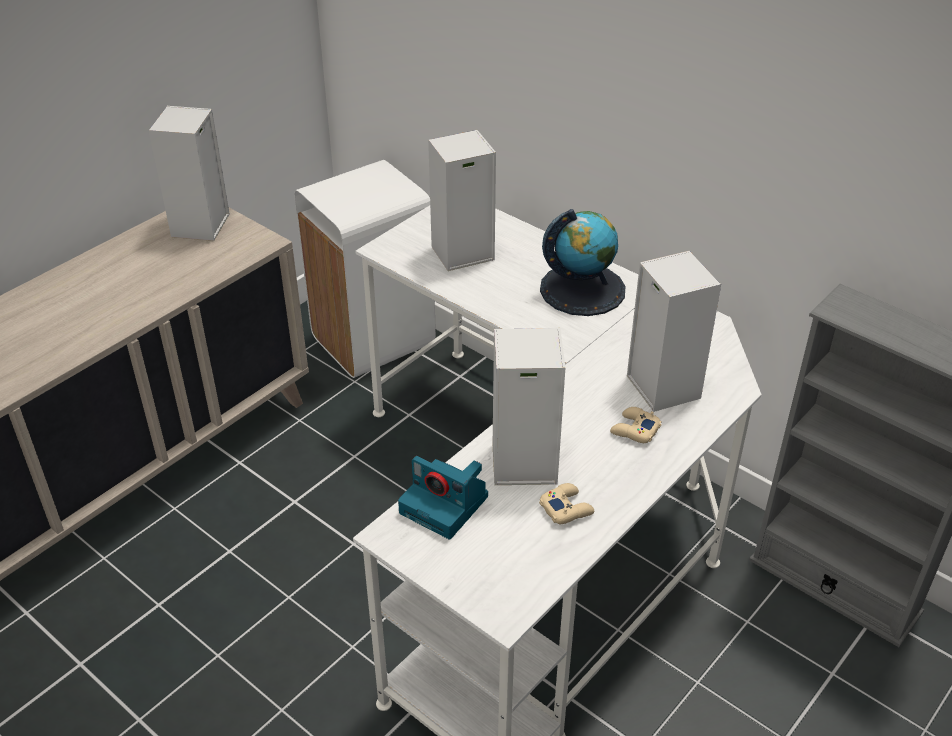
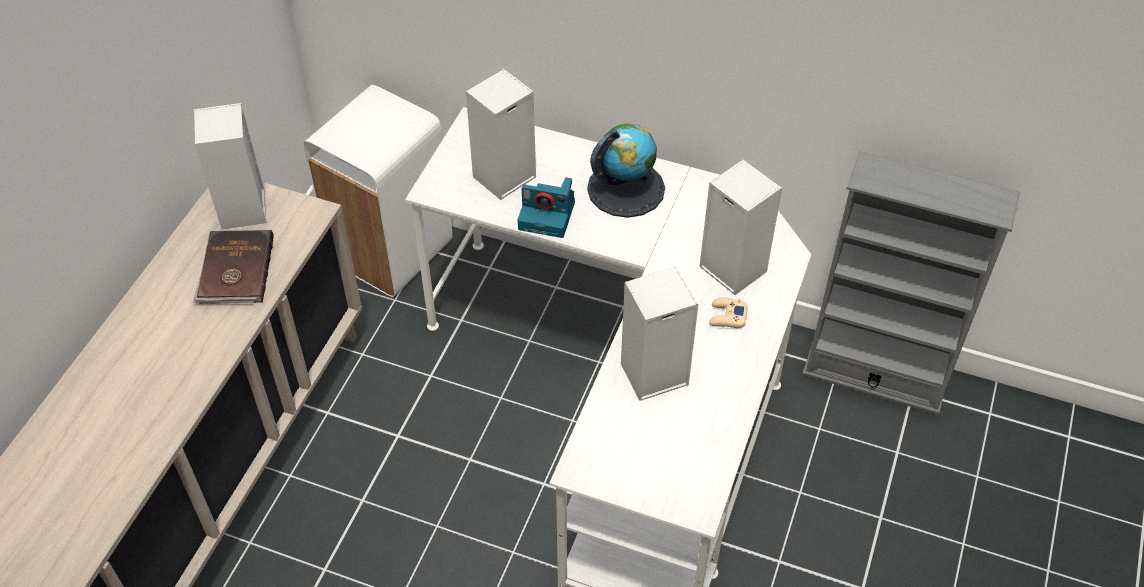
camera: 20 degrees left, 10 degrees up
camera [398,456,488,540] -> camera moved to [518,177,575,238]
beige game controller [539,483,594,524] -> none
none -> brown book [193,230,274,304]

